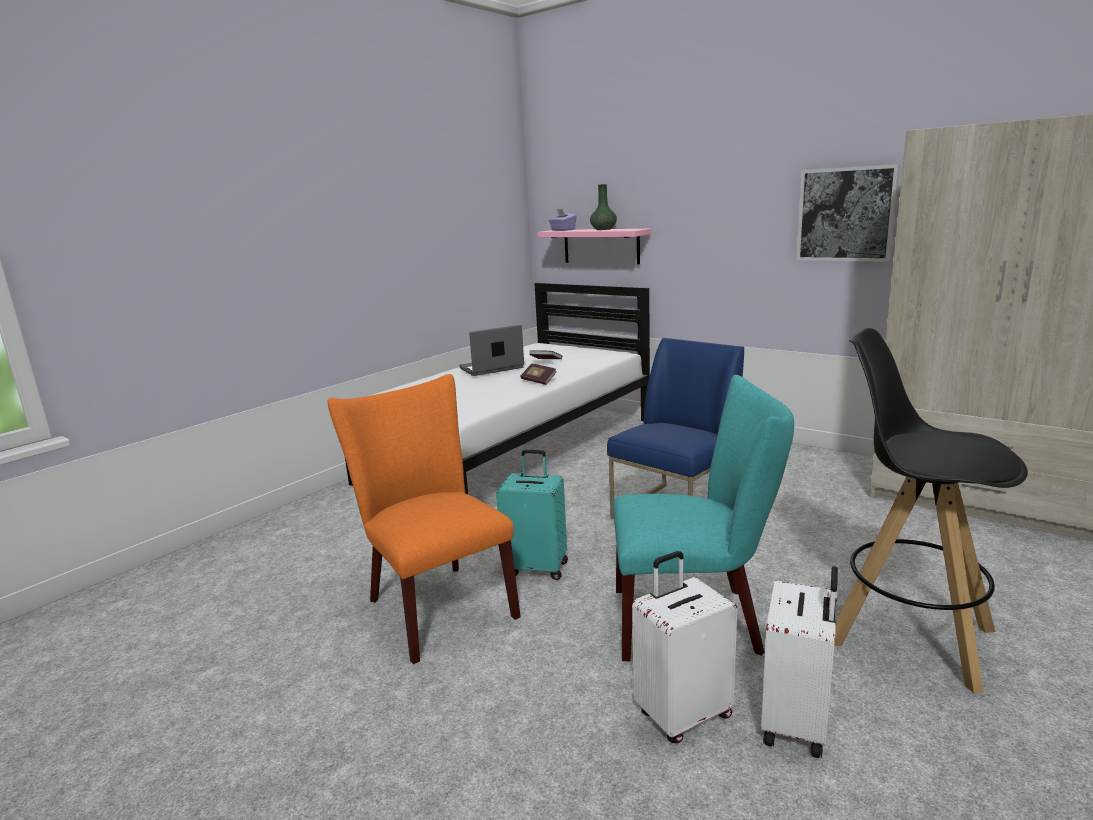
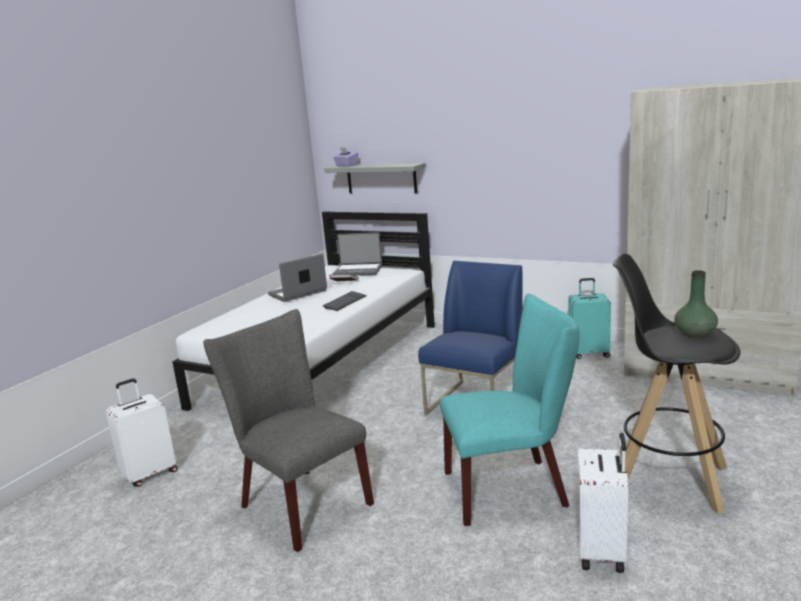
camera: 10 degrees left, 0 degrees up
orange chair [327,374,521,664] -> grey chair [203,309,374,552]
turquoise suitcase [496,449,568,580] -> turquoise suitcase moved to [568,278,611,359]
book [520,363,557,385] -> keyboard [323,291,367,311]
pink shelf [537,229,651,264] -> grey shelf [324,163,426,193]
green vase [590,184,617,230] -> green vase moved to [674,270,718,338]
white suitcase [632,551,737,743] -> white suitcase moved to [106,379,178,487]
picture [796,164,900,262] -> none
none -> laptop [333,232,382,276]

